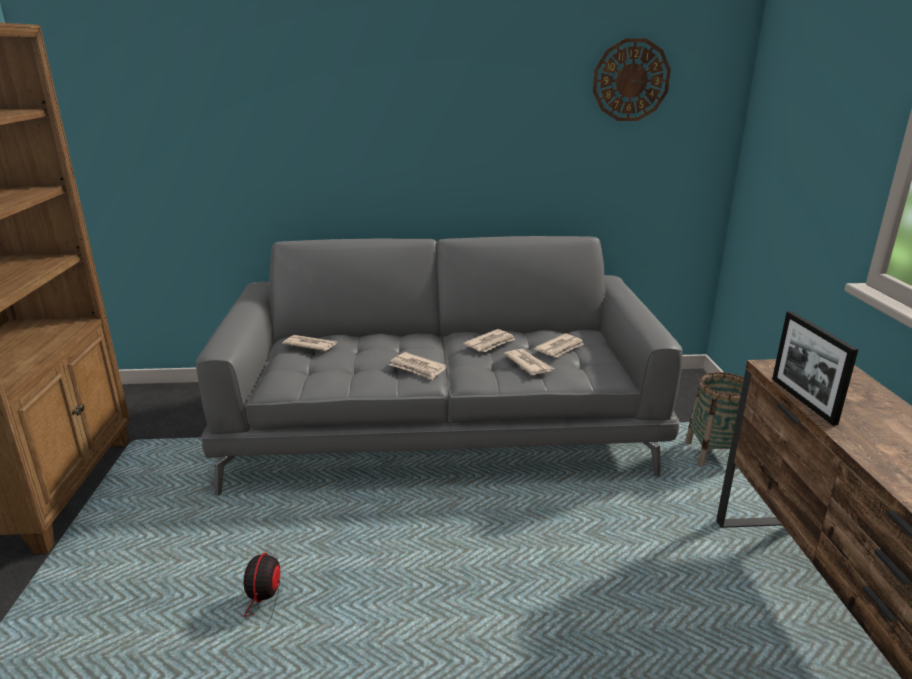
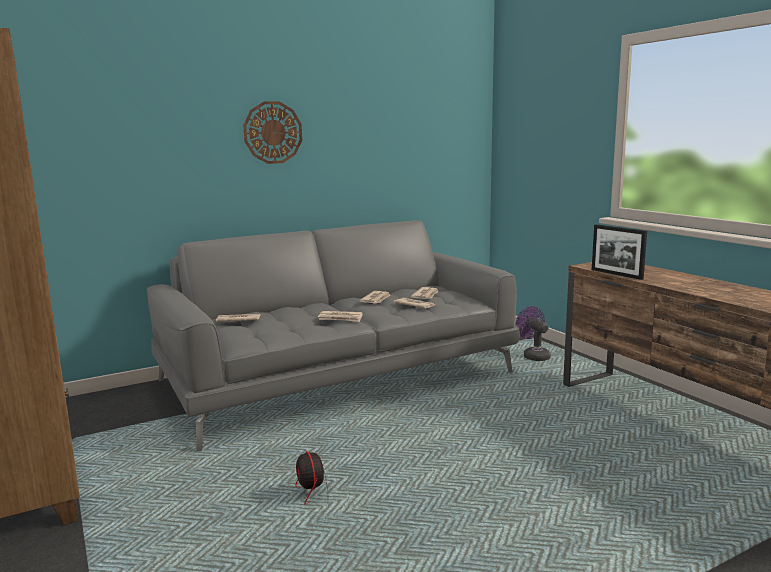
camera: 25 degrees left, 10 degrees down
wall clock [593,38,671,121] -> wall clock moved to [243,101,302,164]
basket [685,372,744,467] -> purple fan [516,306,551,361]

